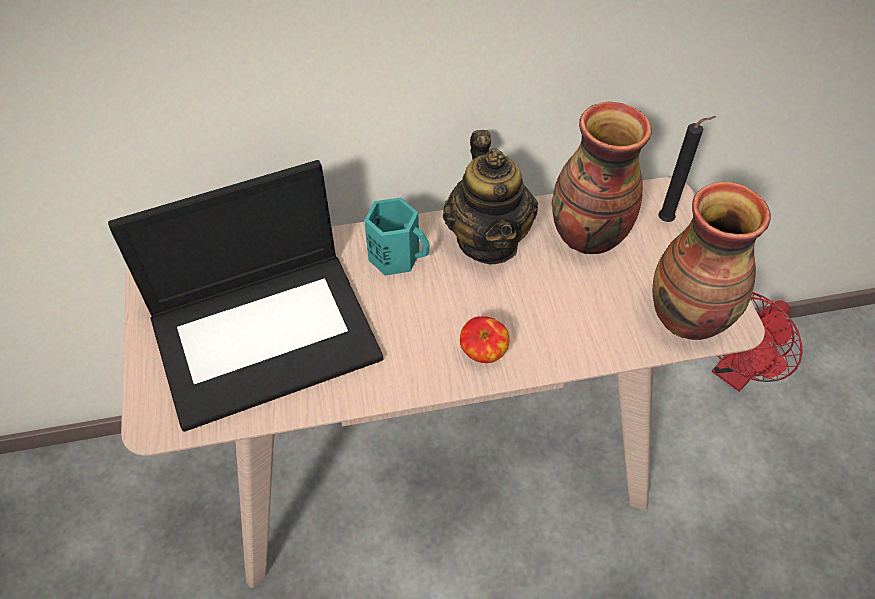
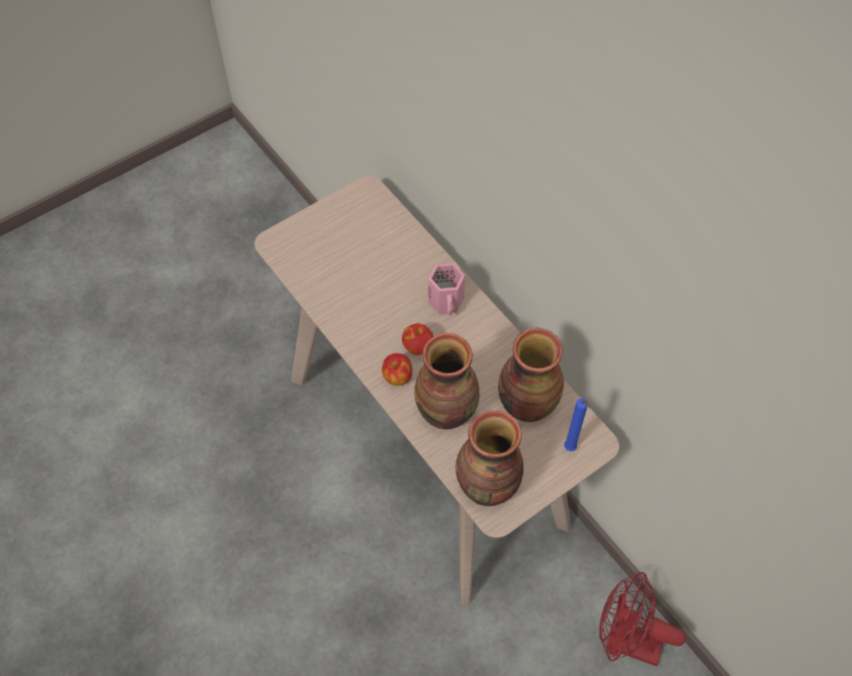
camera: 65 degrees right, 5 degrees up
laptop [108,160,383,432] -> none
turquoise mug [364,197,430,276] -> pink mug [428,263,465,316]
teapot [443,130,538,264] -> none
black candle [658,116,716,222] -> blue candle [564,398,590,451]
none -> apple [402,323,433,356]
none -> vase [414,333,480,429]

